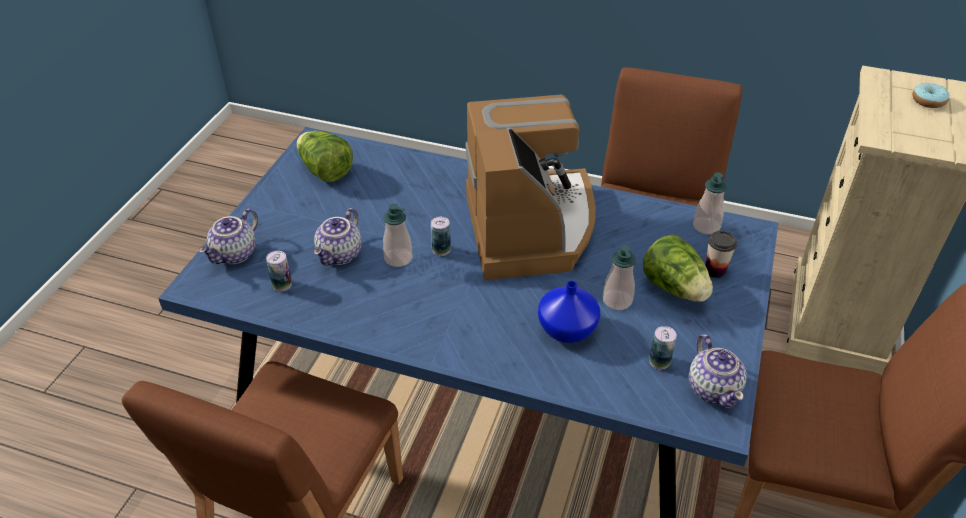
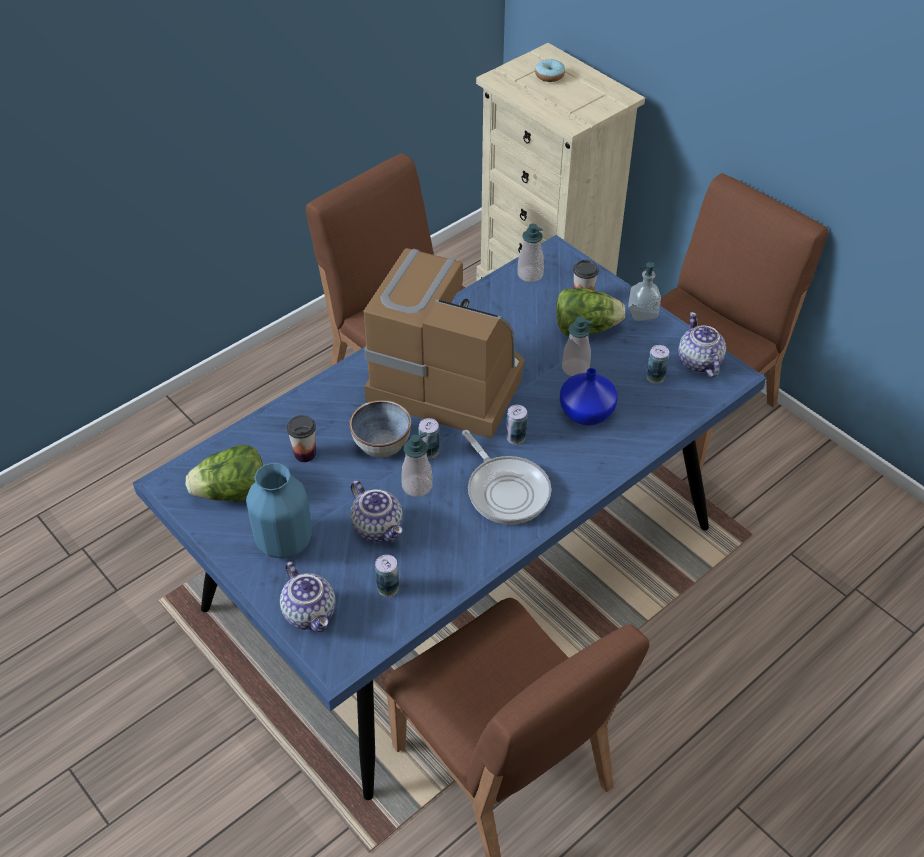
camera: 60 degrees left, 5 degrees up
teapot [689,334,747,409] -> teapot turned 120 degrees counterclockwise [678,312,726,378]
none -> blue vase [246,463,312,559]
none -> cup [287,415,316,462]
none -> bowl [349,400,411,458]
none -> frying pan [462,430,551,525]
none -> can [506,405,527,445]
none -> soap dispenser [628,262,661,321]

